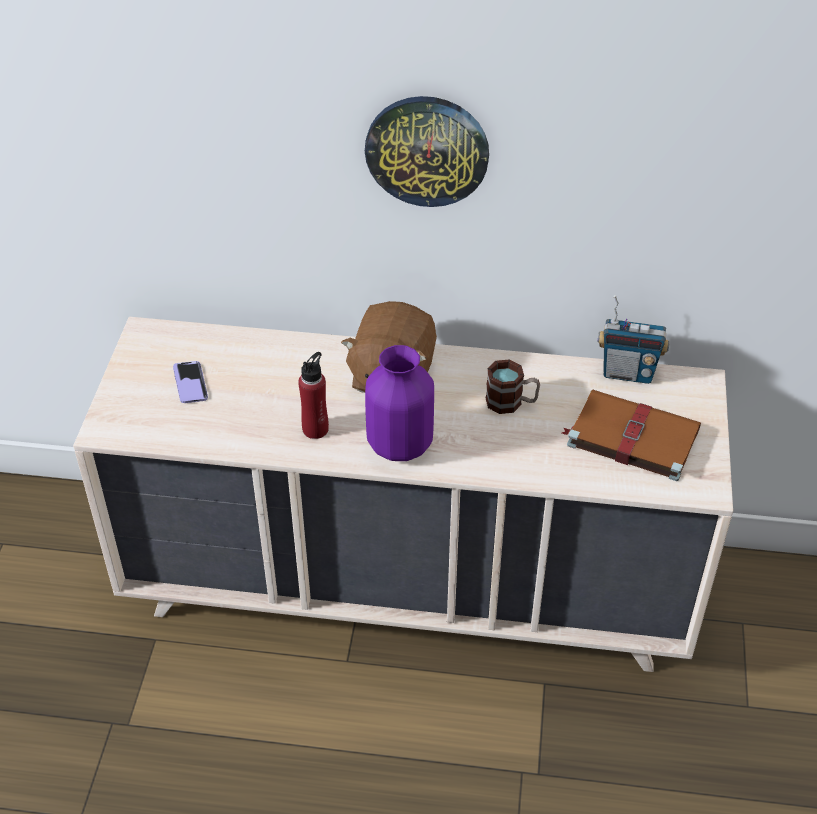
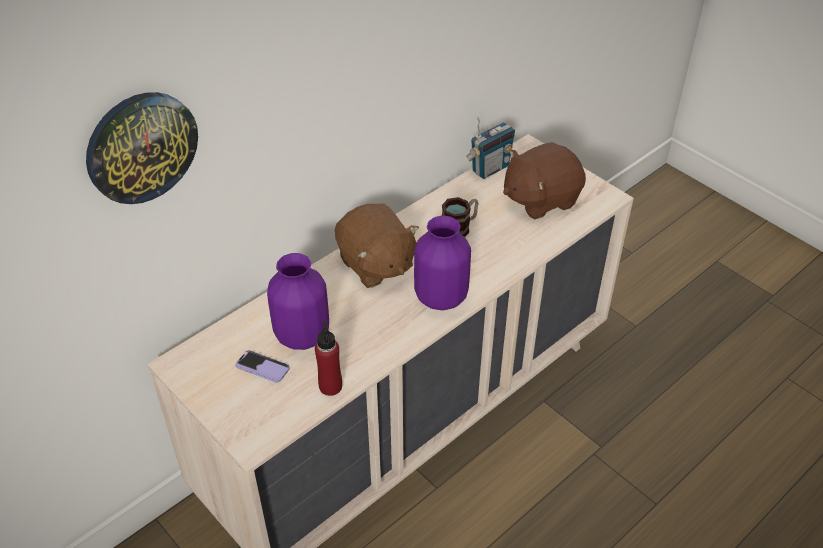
camera: 50 degrees left, 0 degrees up
red bottle [298,352,329,439] -> red bottle moved to [315,321,342,396]
wall clock [365,96,489,207] -> wall clock moved to [86,92,198,204]
brown book [562,389,701,481] -> brown plush toy [503,142,586,219]
none -> purple vase [267,253,329,350]

